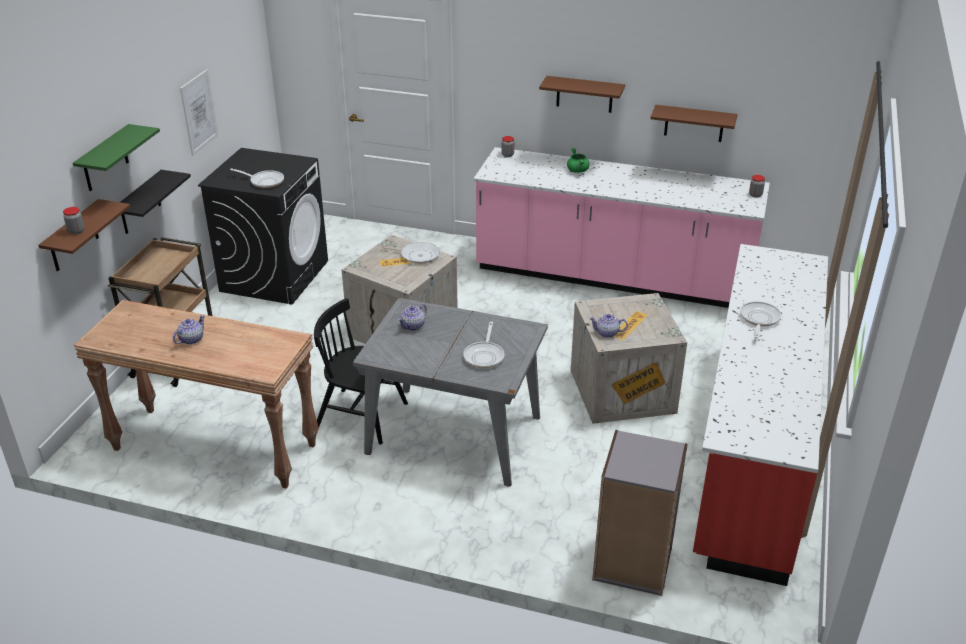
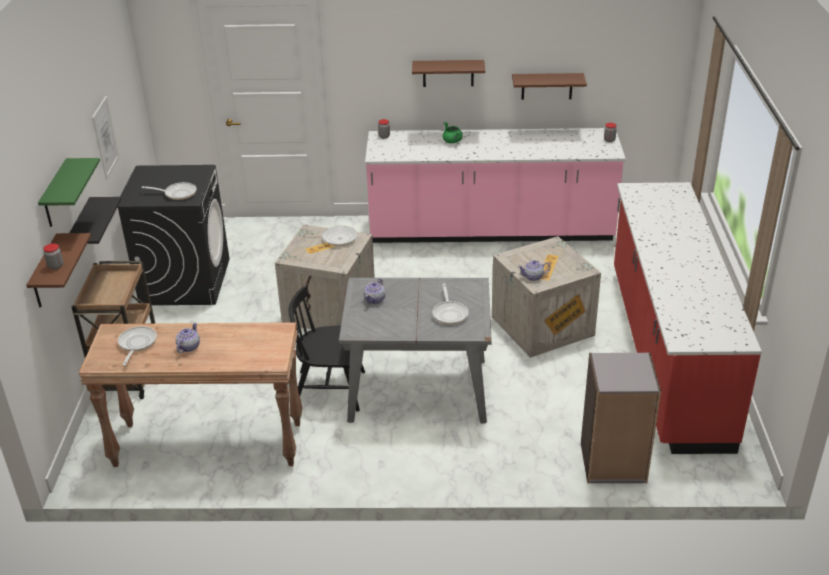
camera: 15 degrees left, 0 degrees up
frying pan [740,301,782,338] -> frying pan moved to [118,326,157,366]

